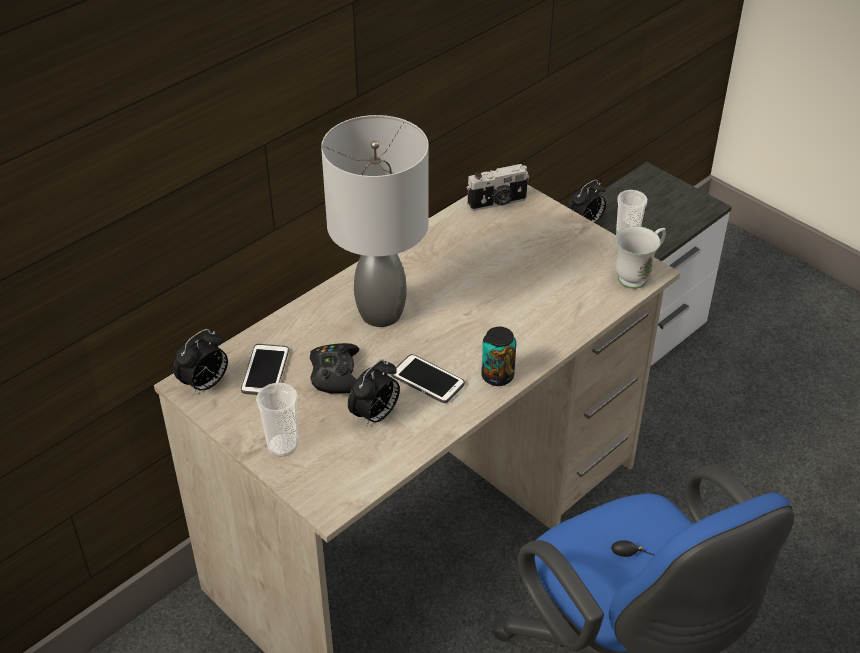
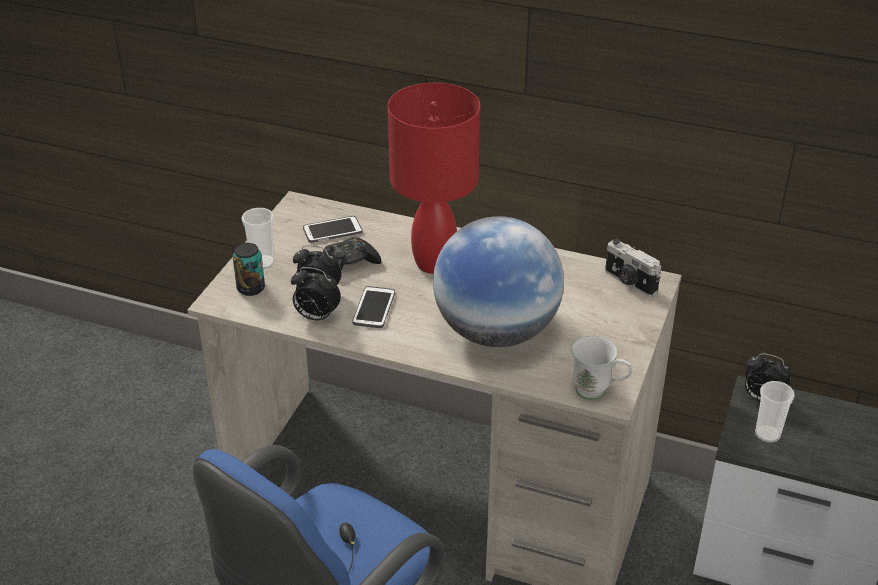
camera: 65 degrees right, 5 degrees down
alarm clock [173,329,228,395] -> alarm clock moved to [291,267,341,322]
grey table lamp [321,115,429,327] -> red table lamp [388,83,480,274]
can [481,327,516,386] -> can moved to [233,243,265,296]
none -> globe [433,216,564,347]

